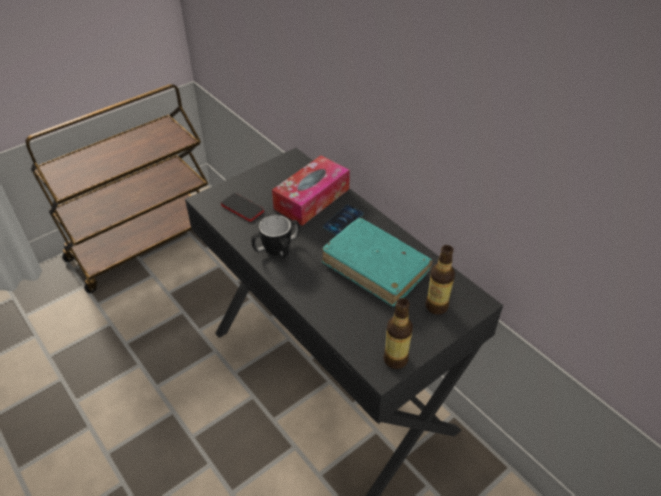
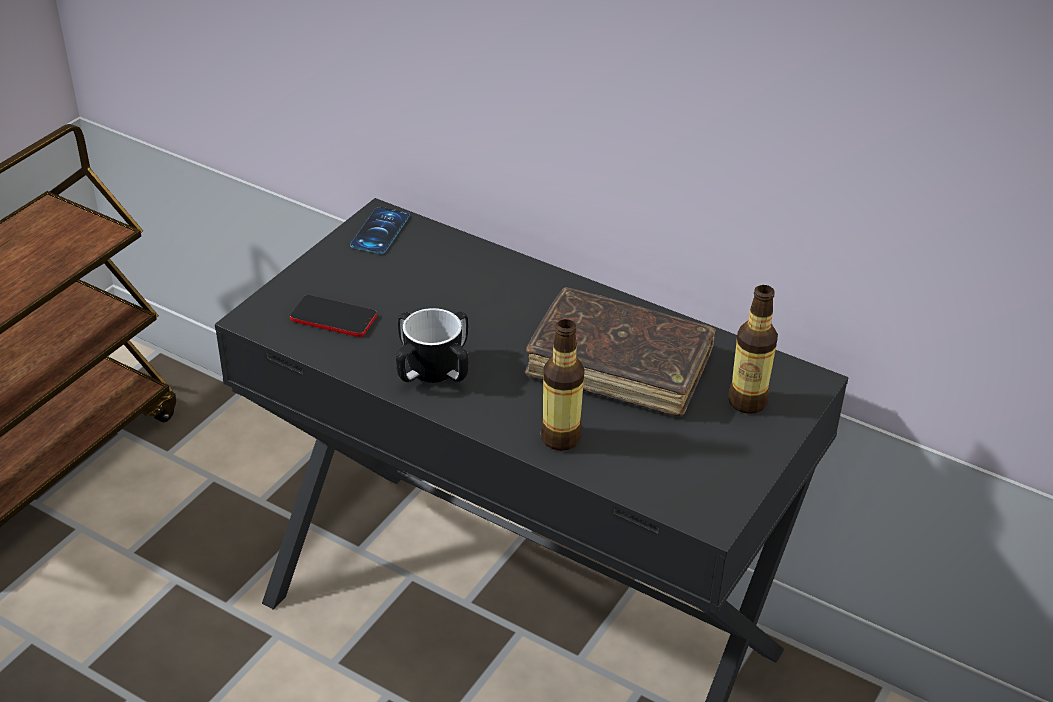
camera: 20 degrees left, 5 degrees down
tissue box [272,155,350,226] -> none
turquoise book [322,218,433,306] -> brown book [525,287,716,417]
phone [323,205,364,235] -> phone moved to [350,207,410,254]
bottle [383,298,413,369] -> bottle moved to [541,319,585,451]

